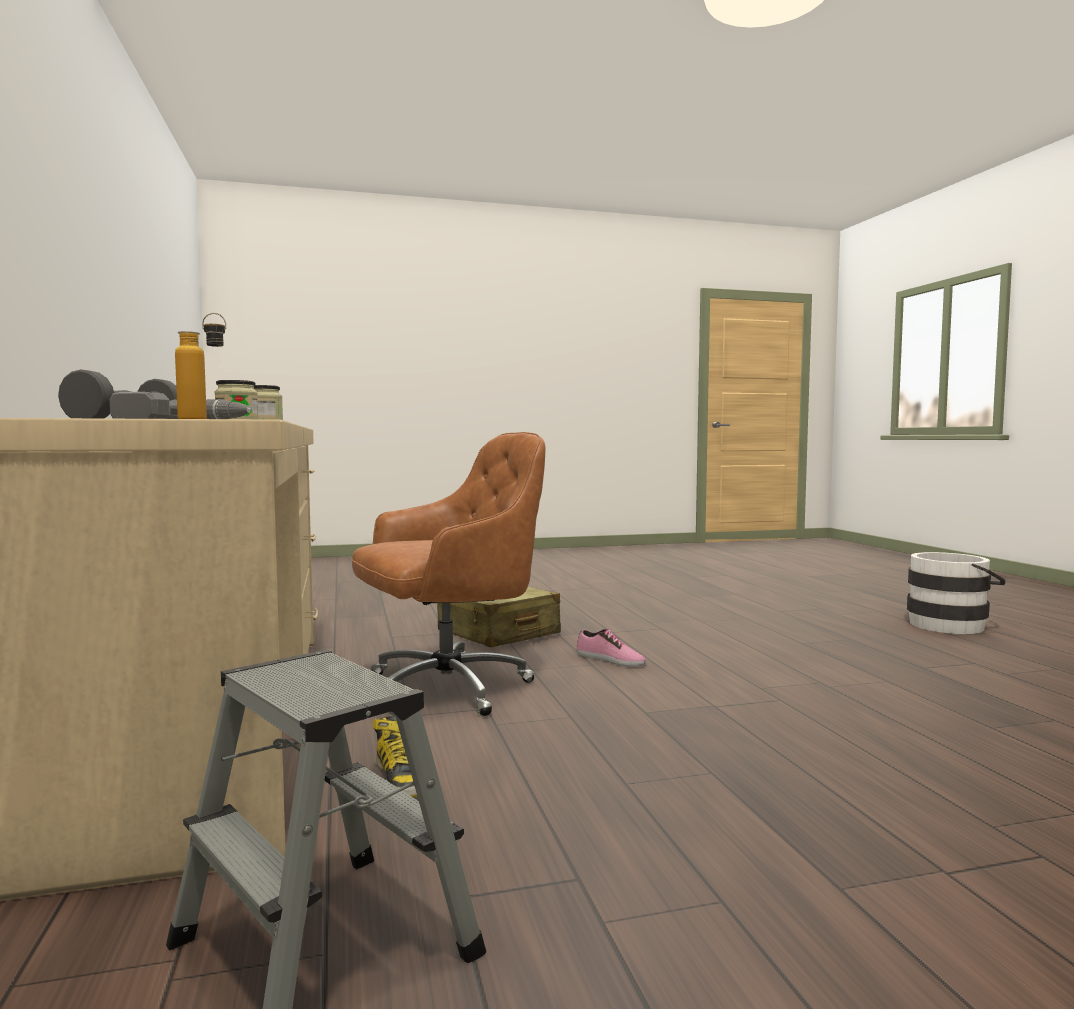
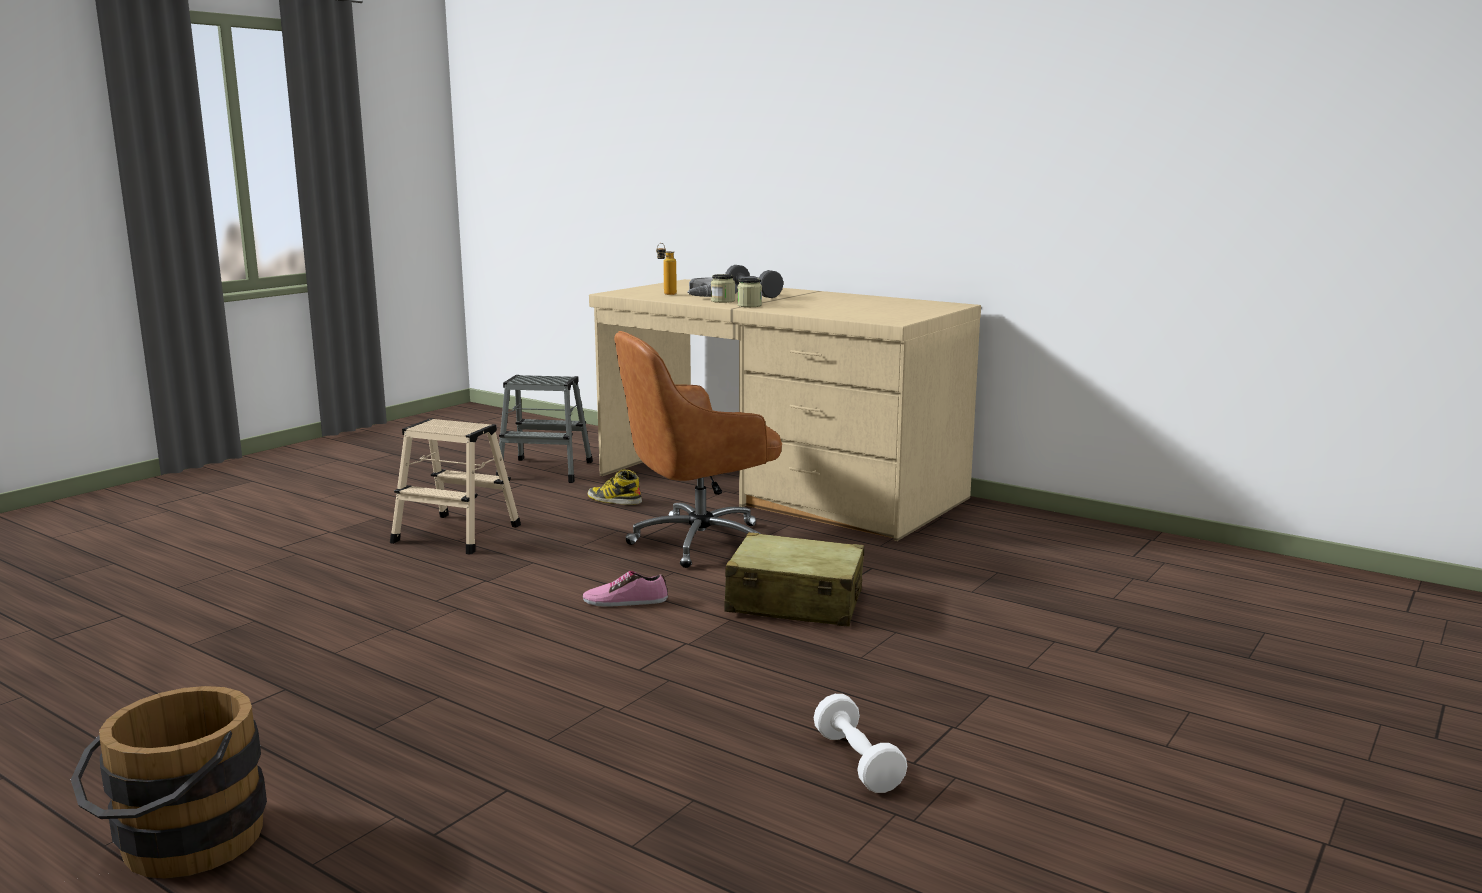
camera: 140 degrees right, 10 degrees up
brown office chair [351,432,546,716] -> brown office chair turned 45 degrees clockwise [614,331,782,568]
white bucket [907,552,1005,634] -> brown bucket [71,686,267,879]
none -> beige step ladder [390,418,521,555]
none -> white dumbbell [814,694,907,793]

